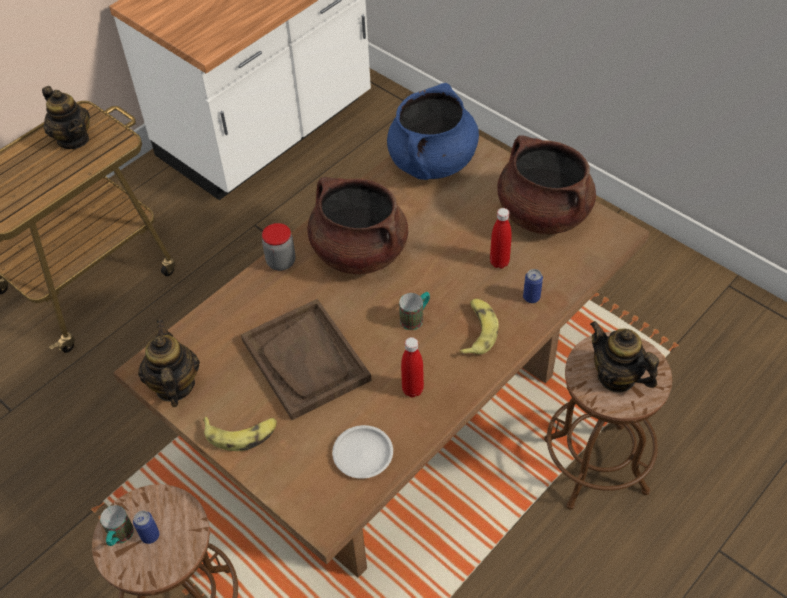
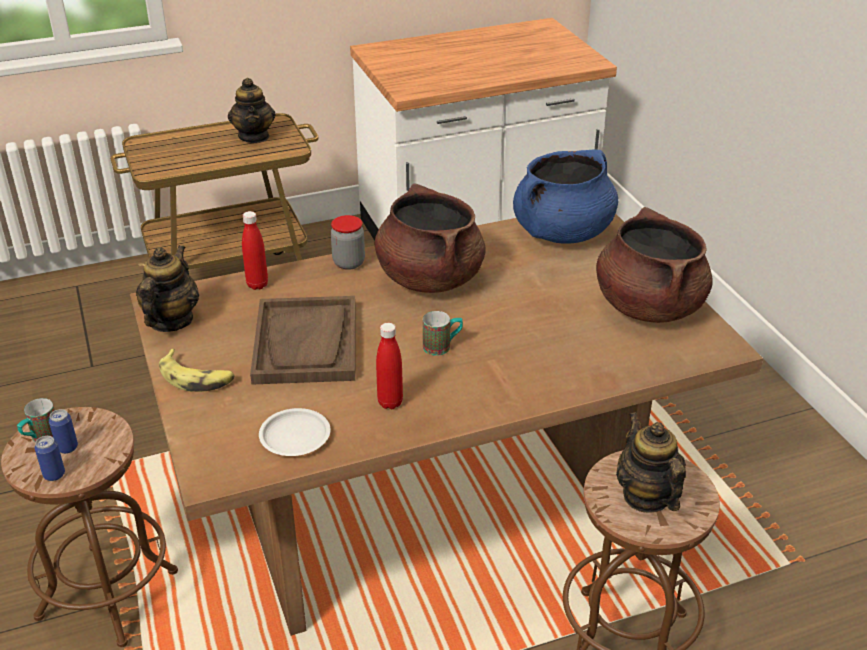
camera: 25 degrees right, 15 degrees down
banana [459,299,499,355] -> none
red bottle [490,208,512,269] -> red bottle moved to [242,211,268,290]
can [523,269,543,303] -> can moved to [35,436,65,481]

